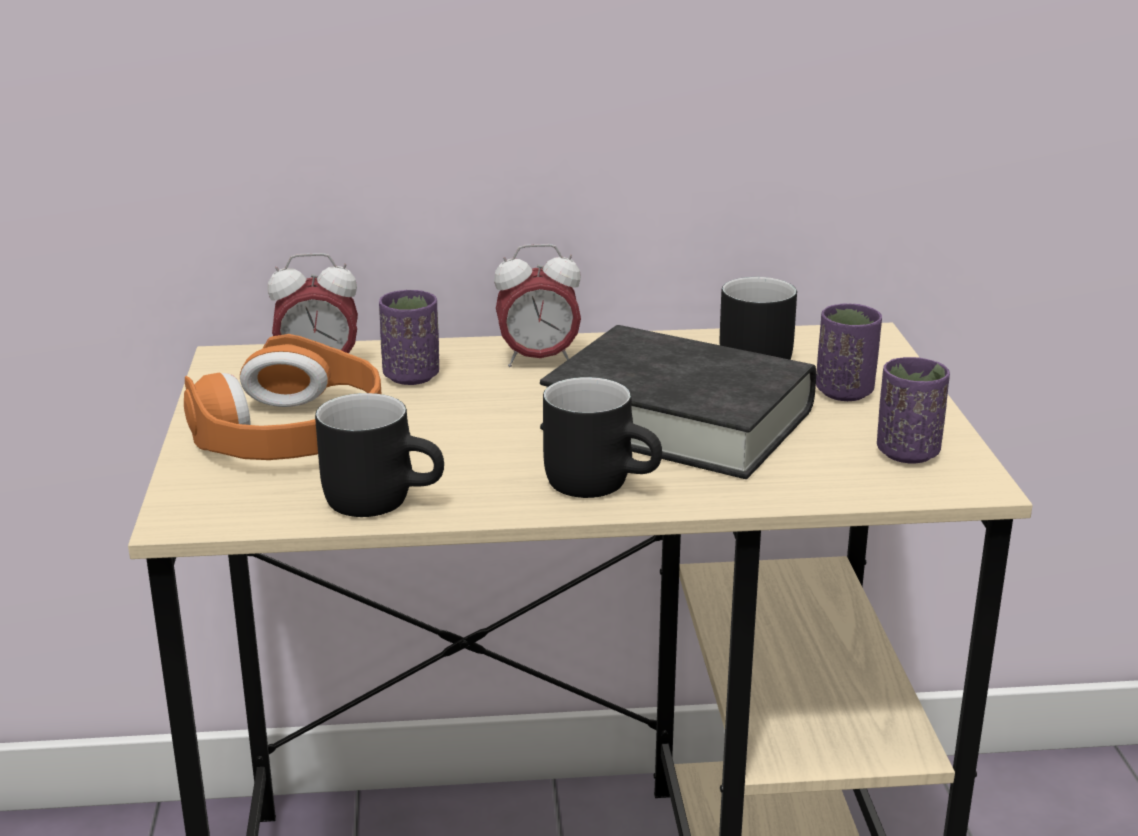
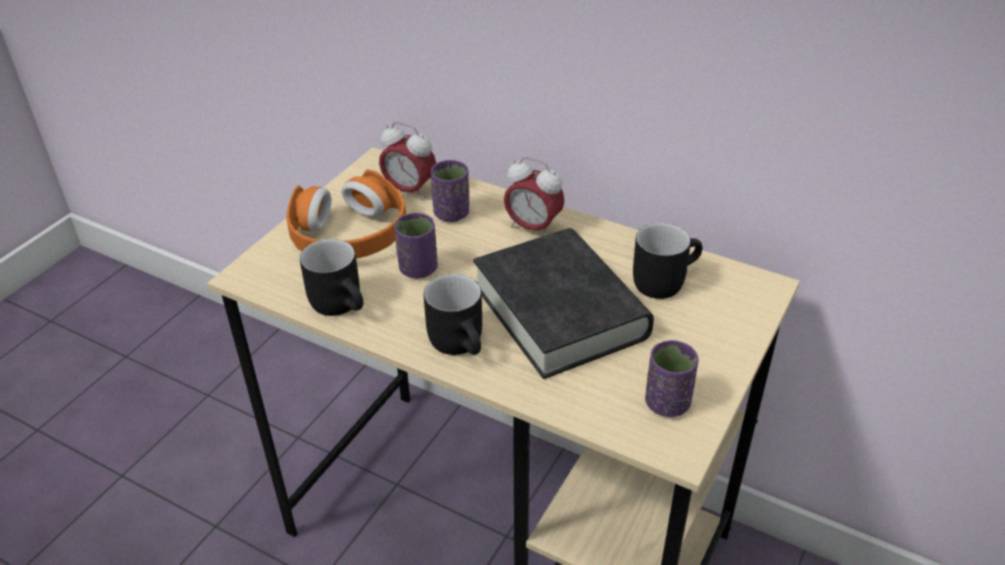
camera: 35 degrees right, 15 degrees up
purple cup [816,303,882,401] -> purple cup moved to [394,213,438,278]

